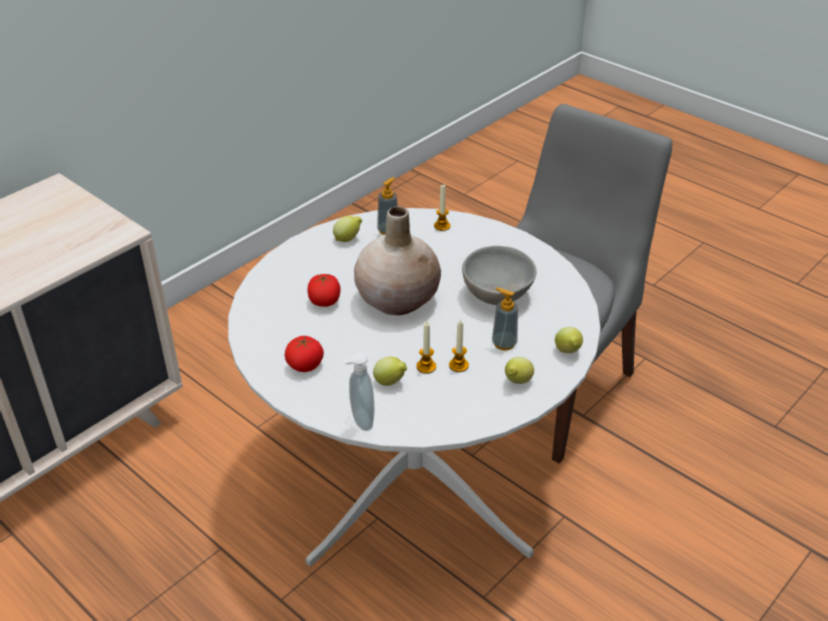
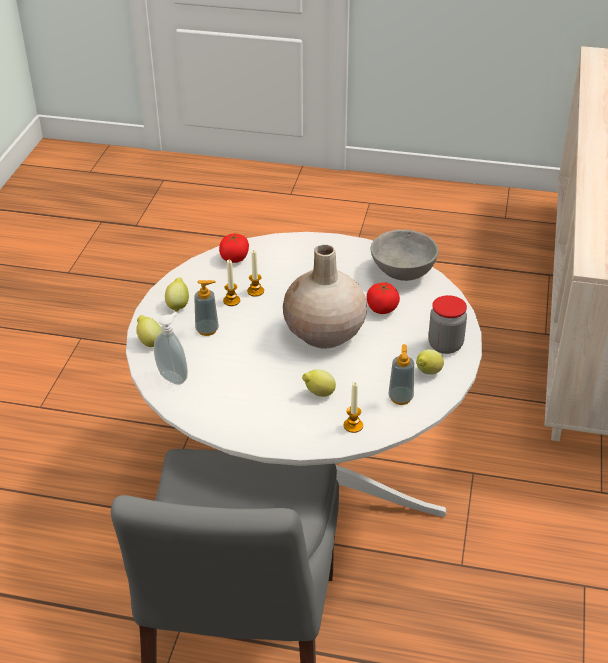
camera: 150 degrees right, 0 degrees up
tomato [285,335,324,372] -> tomato moved to [219,233,249,263]
soap dispenser [344,352,374,431] -> soap dispenser moved to [154,312,188,385]
lemon [373,356,407,386] -> lemon moved to [302,370,336,397]
grey bowl [462,246,536,305] -> grey bowl moved to [371,230,438,281]
none -> jar [428,295,467,354]

